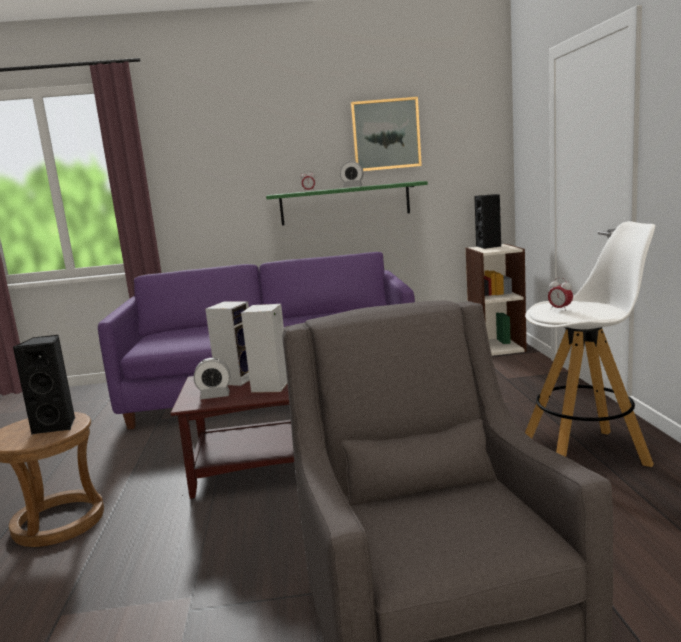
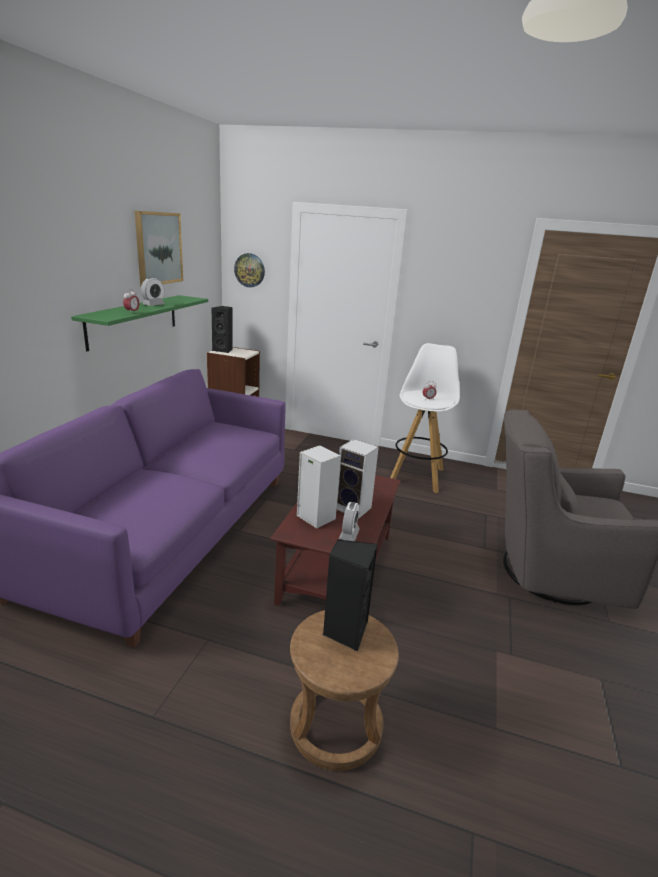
camera: 70 degrees left, 10 degrees up
none -> wall clock [234,253,265,287]

